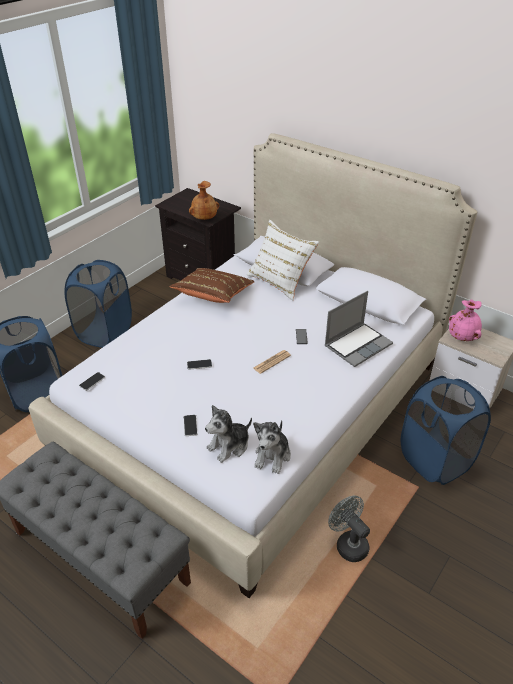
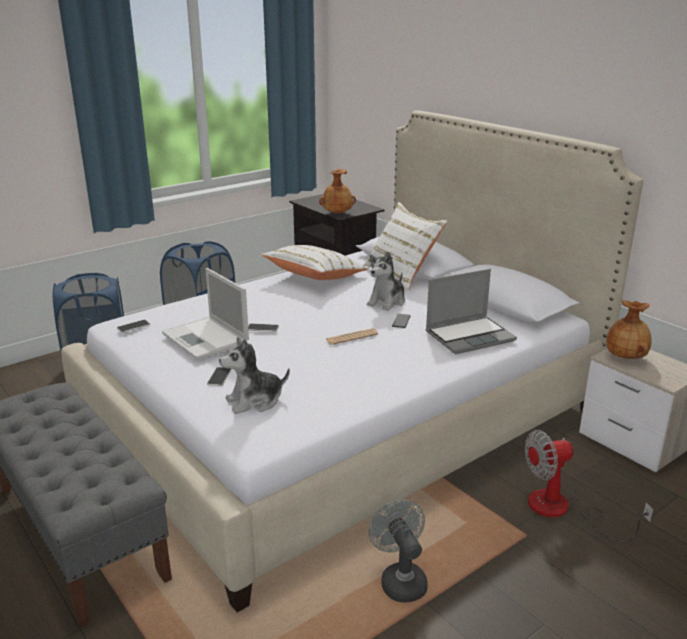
camera: 15 degrees right, 15 degrees down
brown pillow [170,268,255,303] -> white pillow [262,245,368,280]
plush toy [253,420,291,474] -> plush toy moved to [367,251,405,311]
blue laundry basket [401,376,491,485] -> fan [525,430,653,541]
pink vase [449,299,482,341] -> brown vase [606,300,652,359]
none -> laptop [162,268,249,360]

